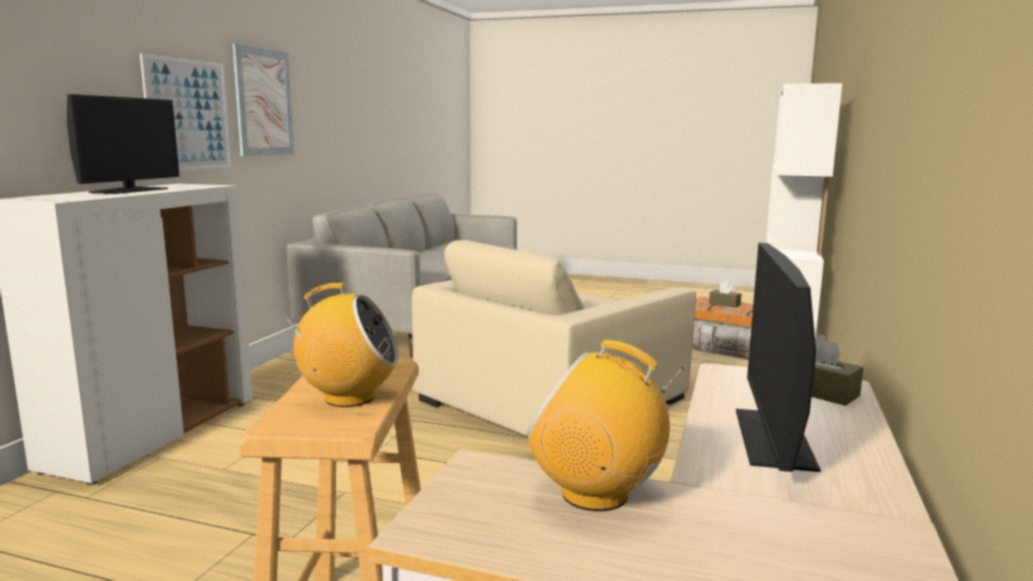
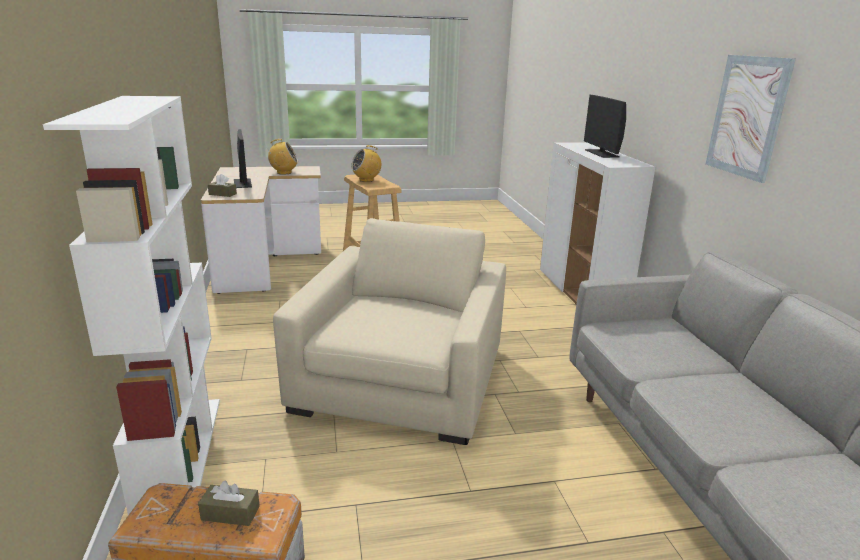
camera: 150 degrees right, 10 degrees up
picture [140,53,231,171] -> none

